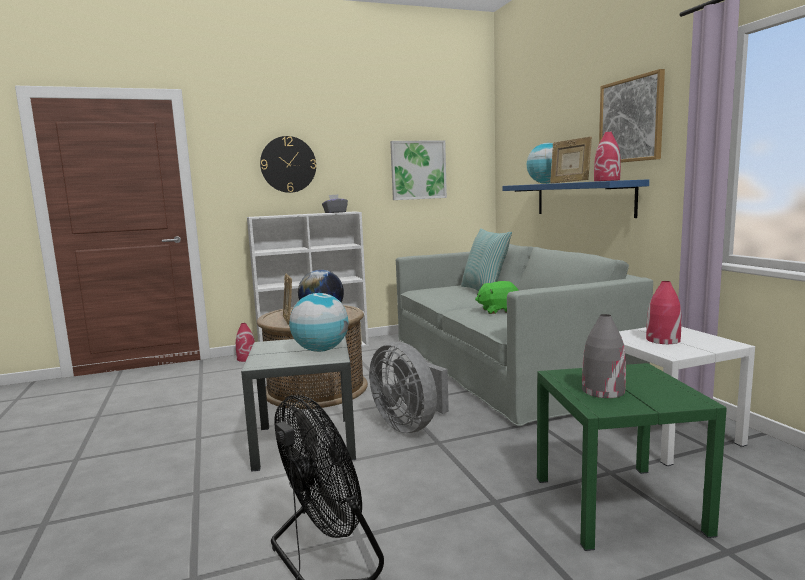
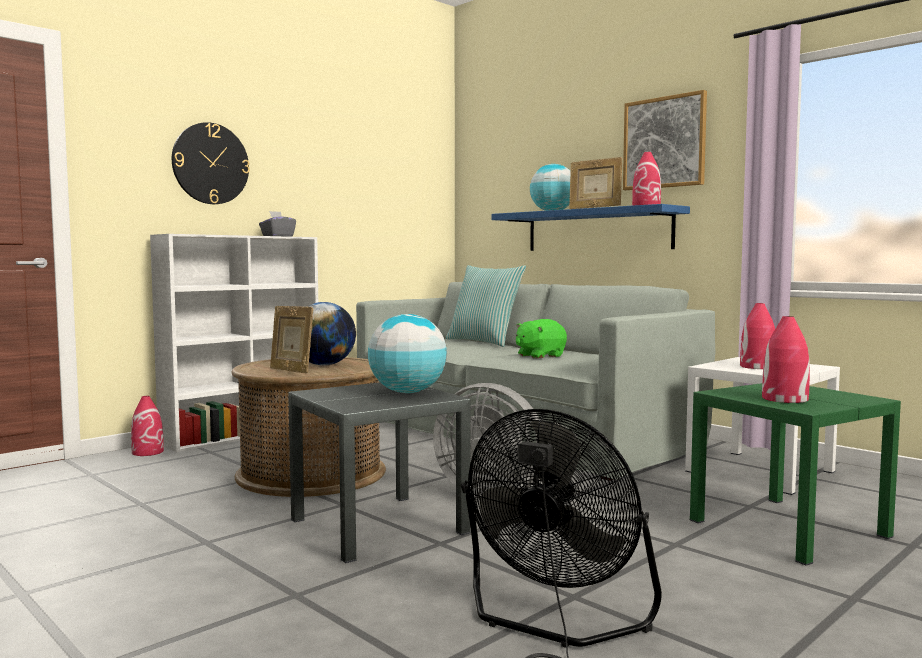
camera: 25 degrees left, 5 degrees down
picture [390,140,447,200] -> none
grey vase [582,314,626,398] -> red vase [762,316,810,403]

